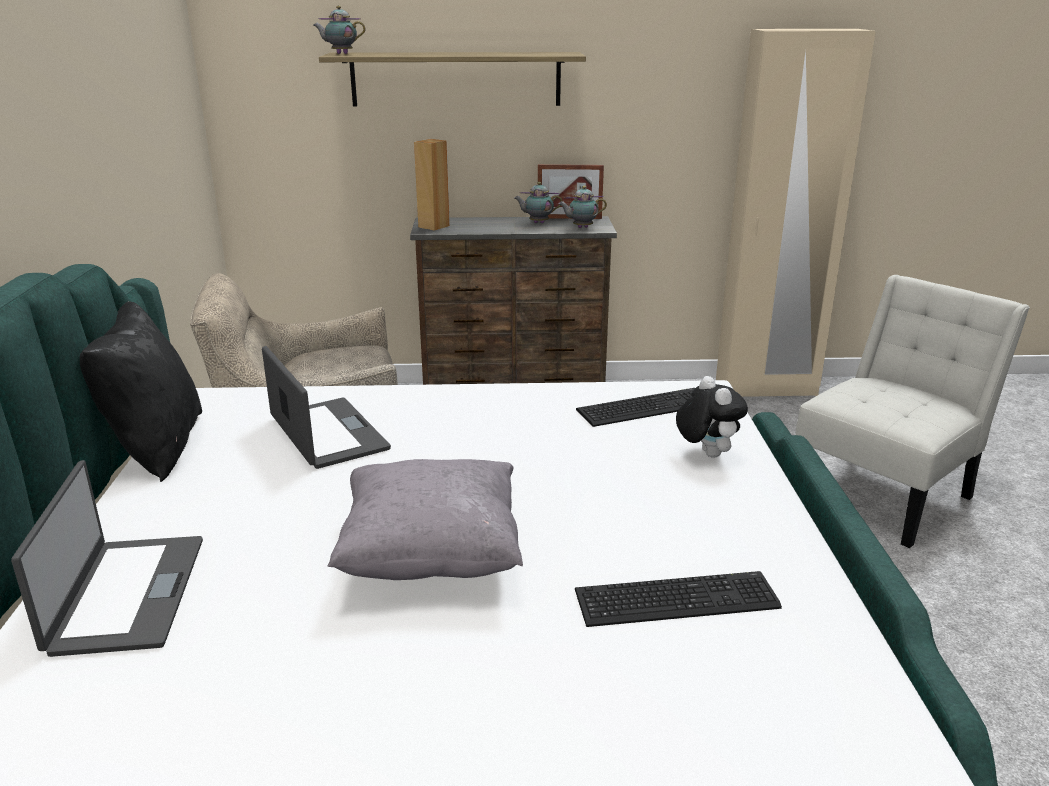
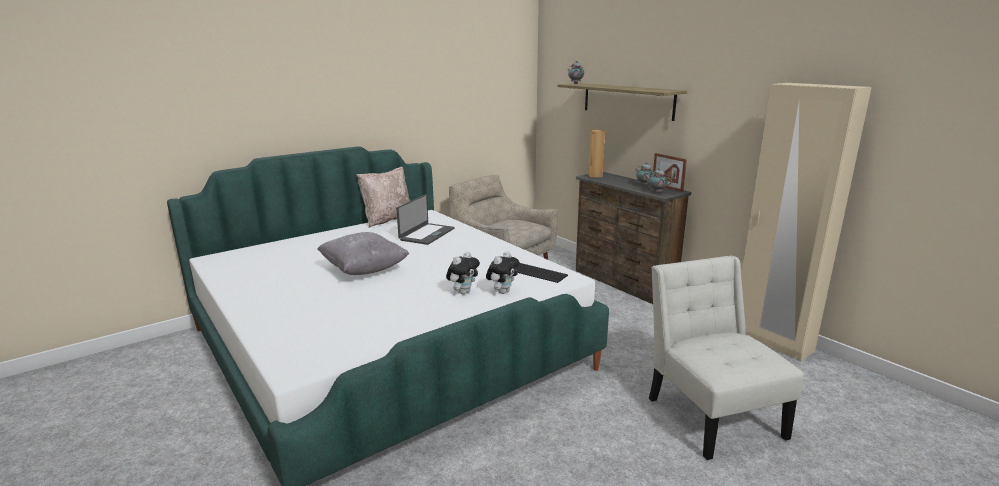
camera: 55 degrees right, 5 degrees down
laptop [11,460,203,657] -> none
black pillow [79,302,202,482] -> beige pillow [356,167,410,228]
keyboard [575,571,782,627] -> none
white chair [795,275,1030,548] -> white chair turned 120 degrees counterclockwise [649,256,804,460]
none -> plush toy [446,252,480,294]

